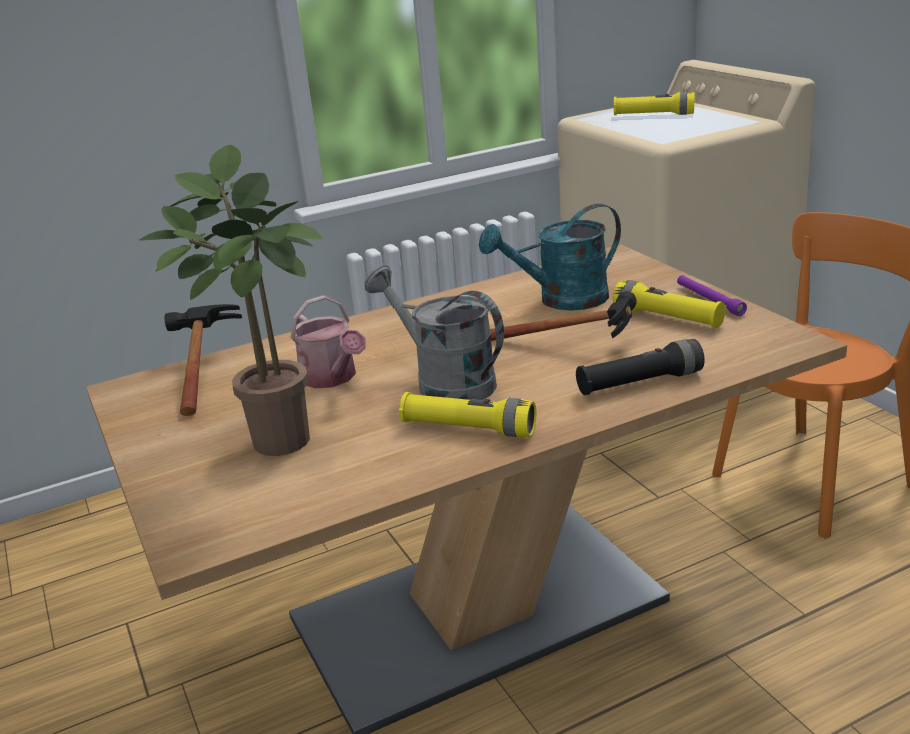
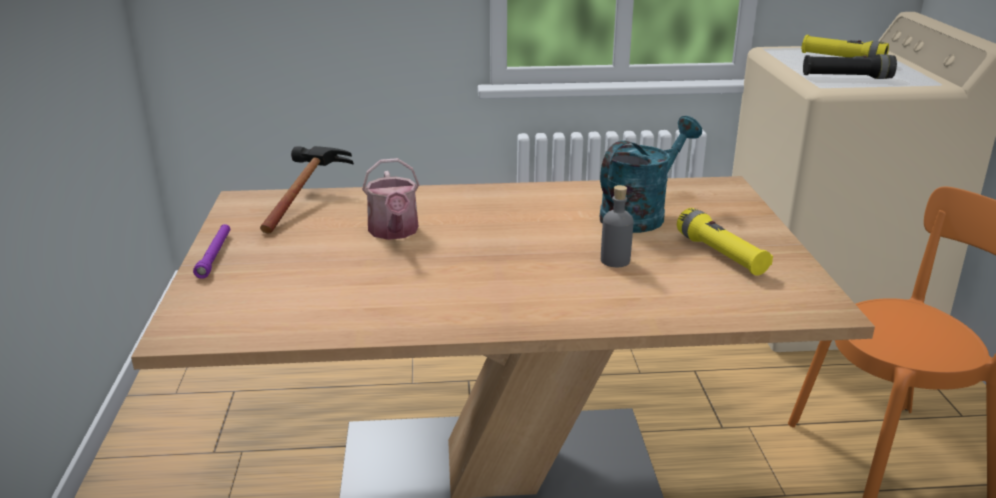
camera: 20 degrees right, 0 degrees up
potted plant [139,145,323,456] -> none
grey watering can [365,265,504,400] -> none
yellow flashlight [399,392,536,437] -> none
turquoise watering can [479,203,621,311] -> turquoise watering can turned 135 degrees clockwise [599,116,702,233]
hammer [490,291,637,341] -> grey bottle [601,185,634,267]
black flashlight [576,339,705,395] -> black flashlight moved to [803,54,897,79]
purple flashlight [677,275,747,316] -> purple flashlight moved to [193,224,230,279]

